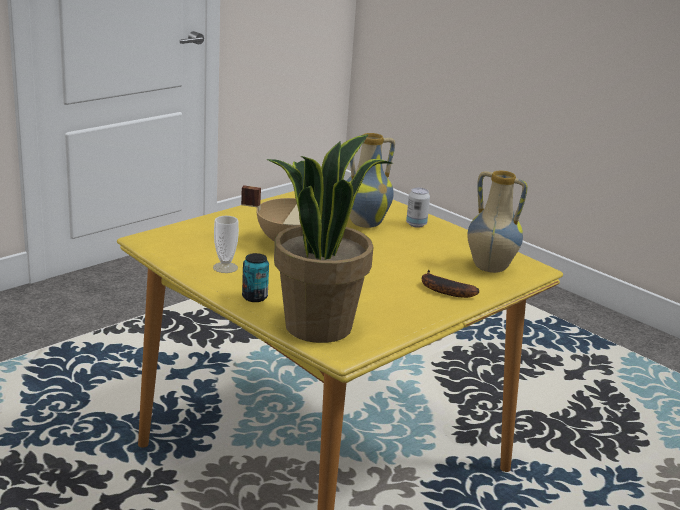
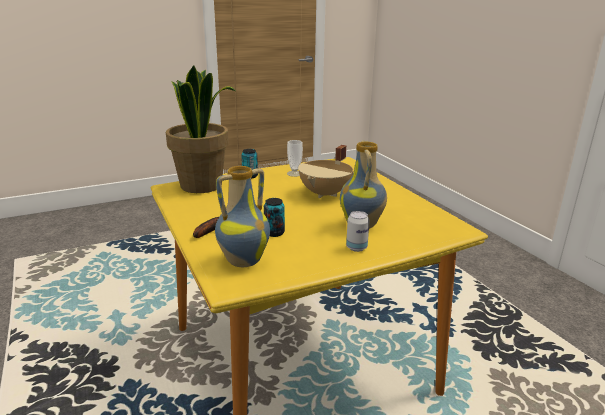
camera: 110 degrees right, 0 degrees up
none -> can [264,198,285,237]

